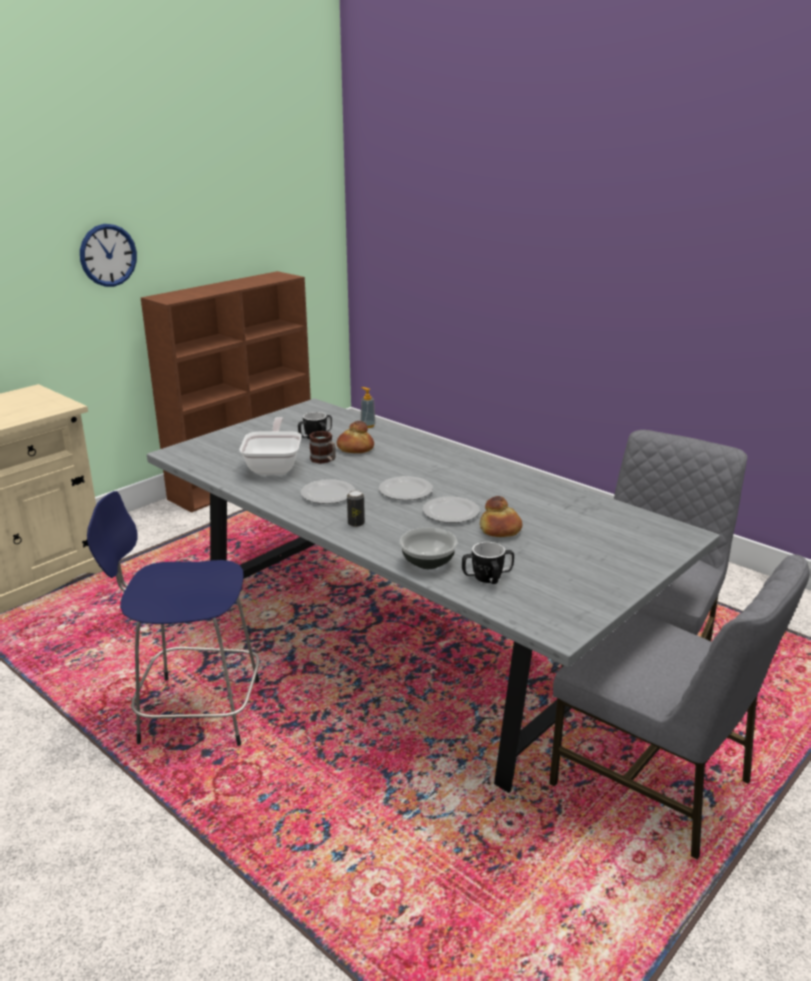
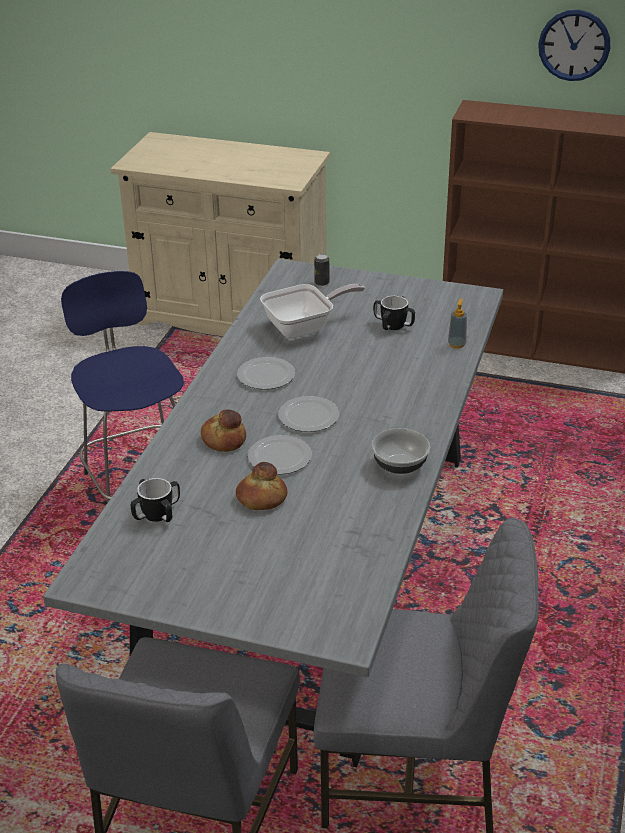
camera: 65 degrees right, 10 degrees up
wall clock [80,224,137,287] -> wall clock moved to [538,10,610,81]
mug [309,431,336,464] -> none
bread [337,421,374,453] -> bread moved to [201,410,246,452]
can [347,491,365,527] -> can moved to [314,254,329,286]
bowl [400,528,457,569] -> bowl moved to [371,428,430,474]

